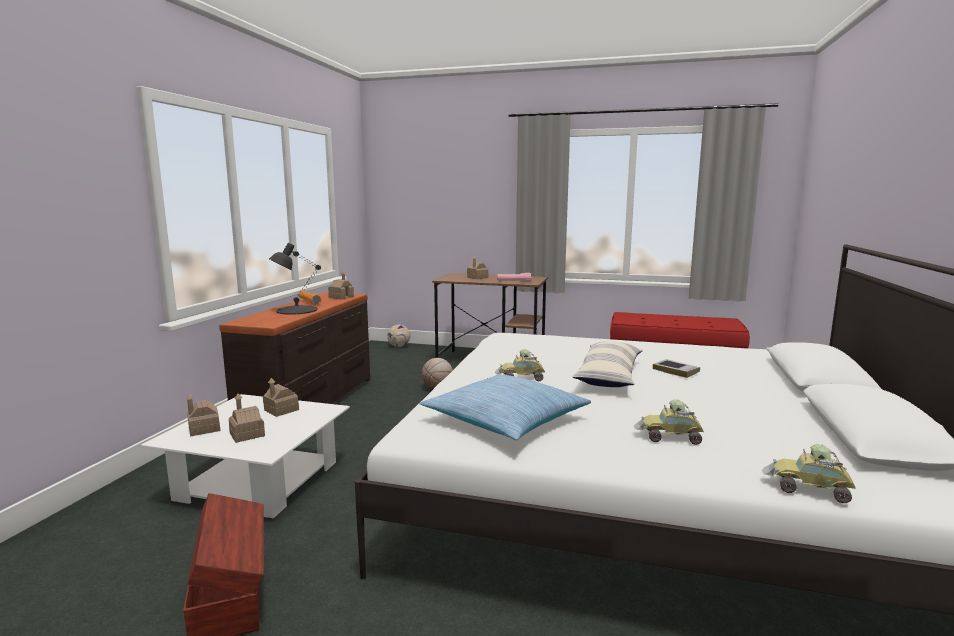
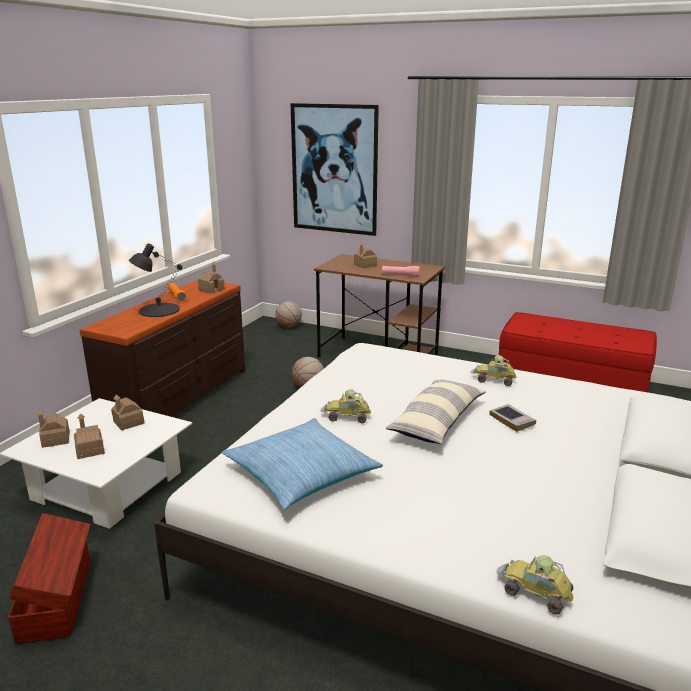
camera: 10 degrees right, 10 degrees up
football [387,325,410,347] -> basketball [275,301,302,328]
toy car [634,399,704,445] -> toy car moved to [470,355,517,386]
none -> picture [291,103,379,236]

